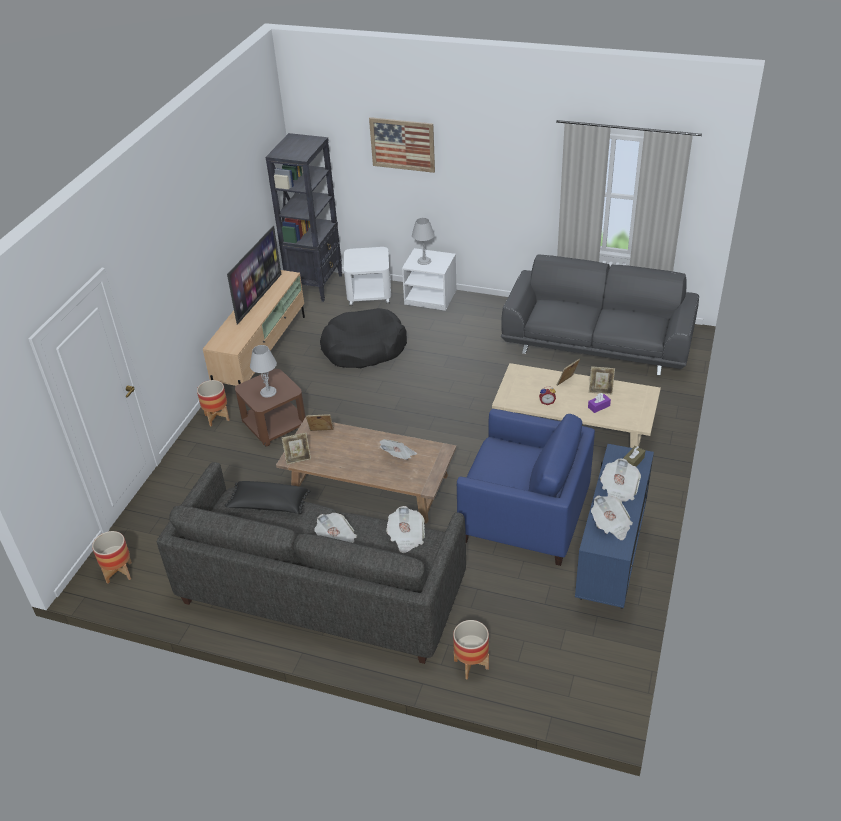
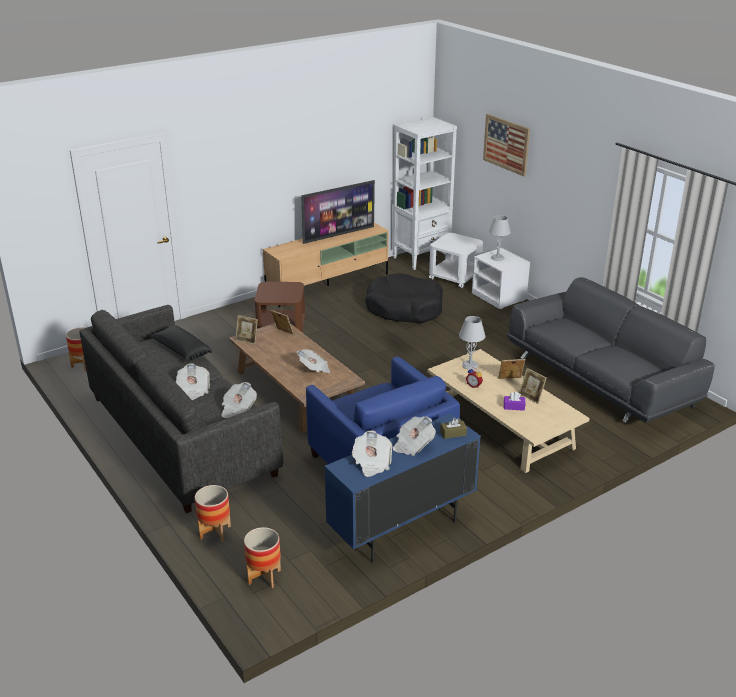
camera: 35 degrees right, 10 degrees down
planter [197,380,230,426] -> planter moved to [244,527,281,588]
grey table lamp [250,345,277,397] -> grey table lamp moved to [459,316,485,370]
black bookcase [266,133,342,302] -> white bookcase [392,117,457,270]

